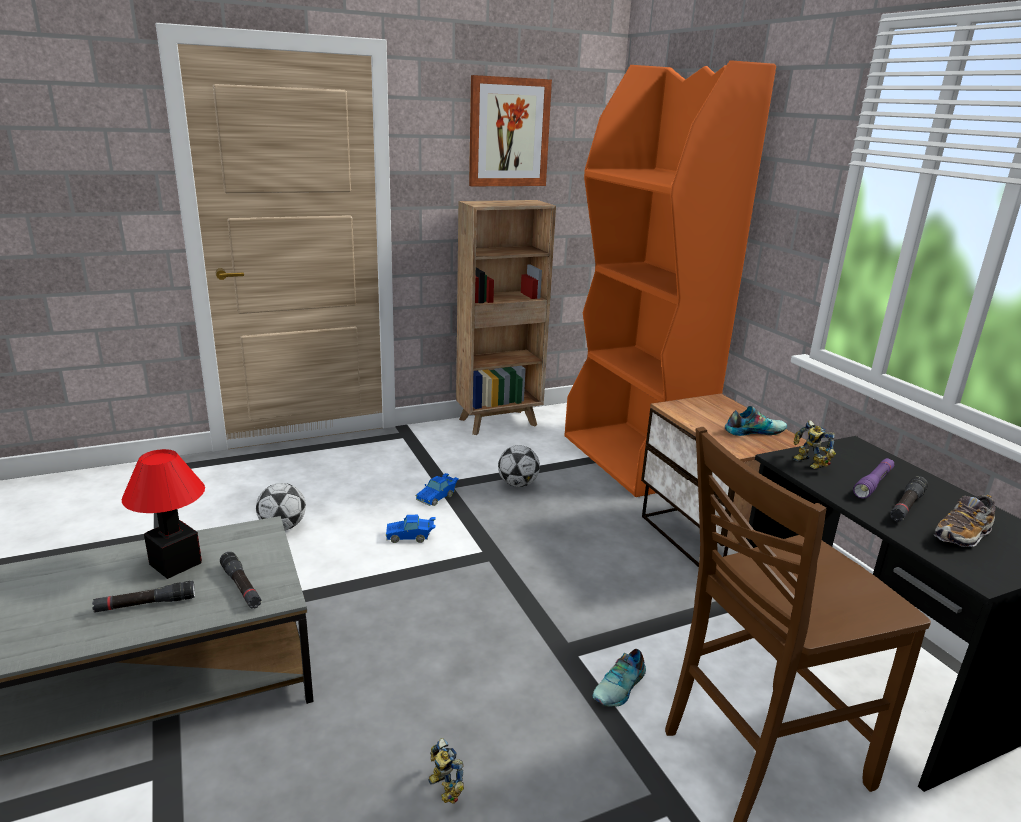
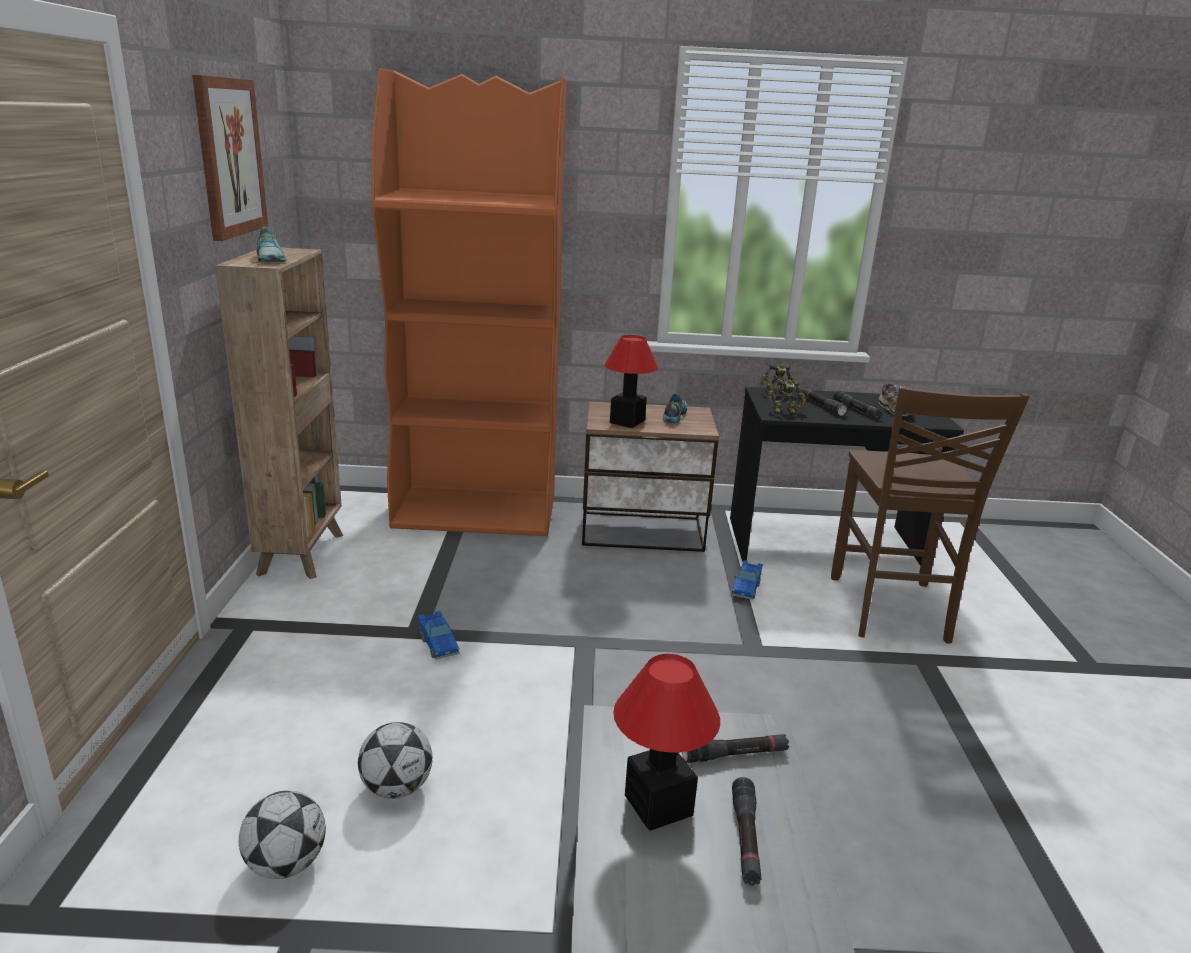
camera: 65 degrees left, 0 degrees up
blue toy car [386,515,436,543] -> blue toy car moved to [732,560,763,600]
toy robot [428,738,464,804] -> toy robot moved to [761,363,795,394]
football [498,445,540,487] -> football moved to [239,791,326,879]
shoe [593,649,646,707] -> shoe moved to [257,227,287,262]
purple flashlight [853,458,895,498] -> black flashlight [802,388,847,416]
none -> table lamp [604,335,658,428]

